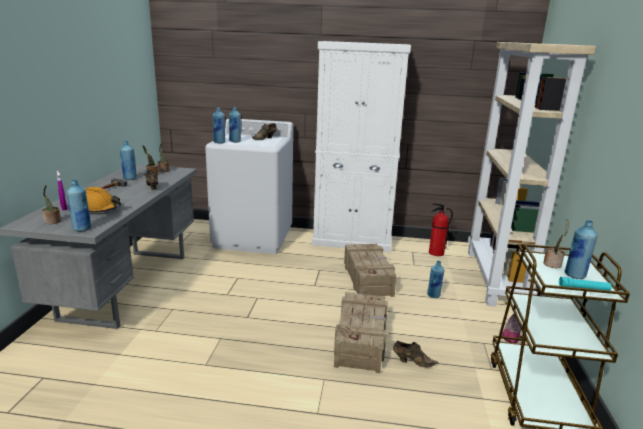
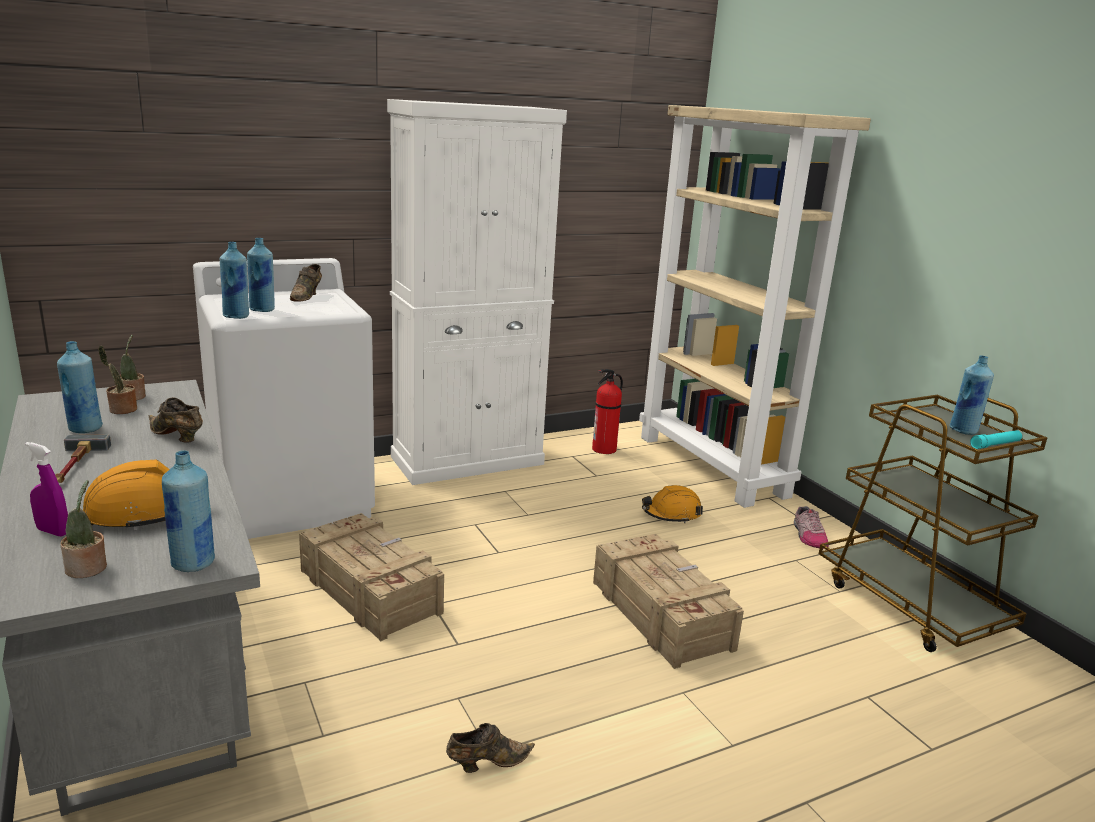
camera: 35 degrees left, 0 degrees up
crate [344,244,397,297] -> crate moved to [299,513,444,641]
brown shoe [393,341,438,368] -> brown shoe moved to [446,723,535,773]
blue bottle [427,261,444,298] -> orange hard hat [642,485,703,524]
potted plant [543,219,569,268] -> none

